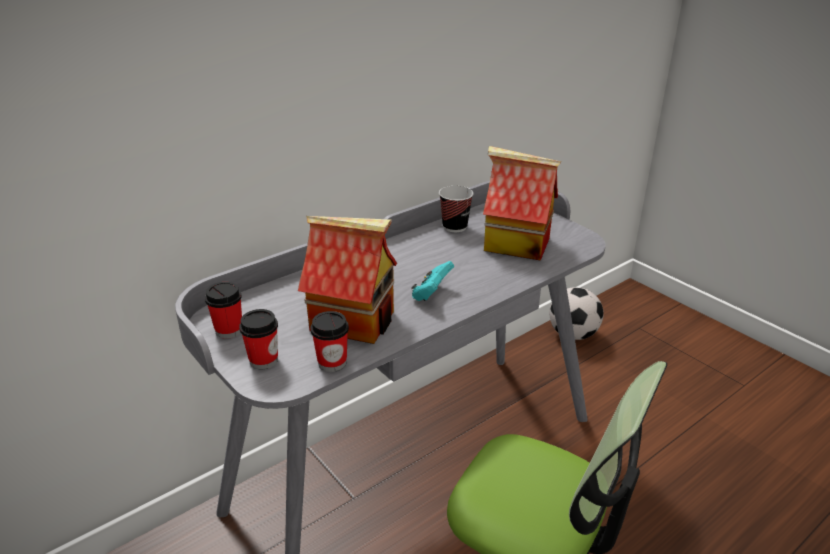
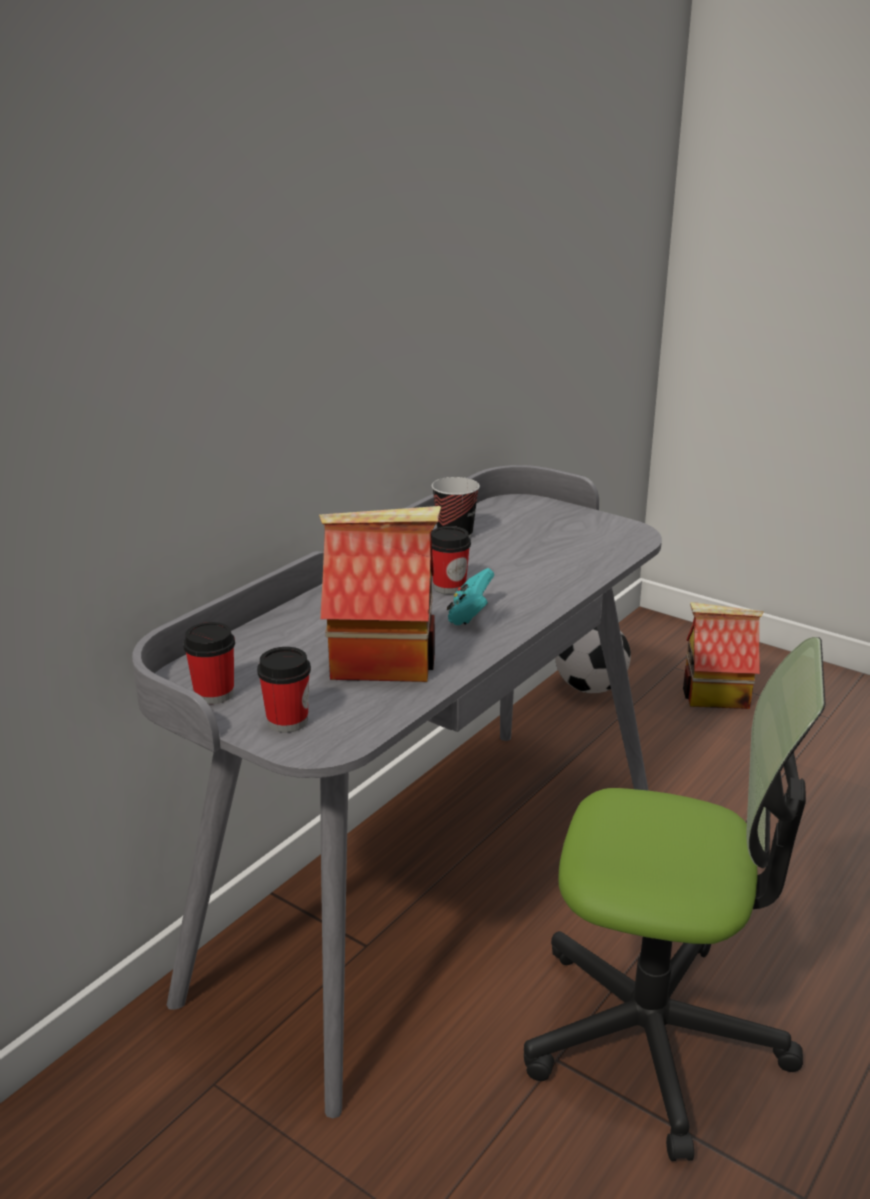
camera: 15 degrees left, 5 degrees down
cup [310,311,349,372] -> cup moved to [431,526,471,594]
toy house [483,146,561,261] -> toy house moved to [683,602,764,709]

